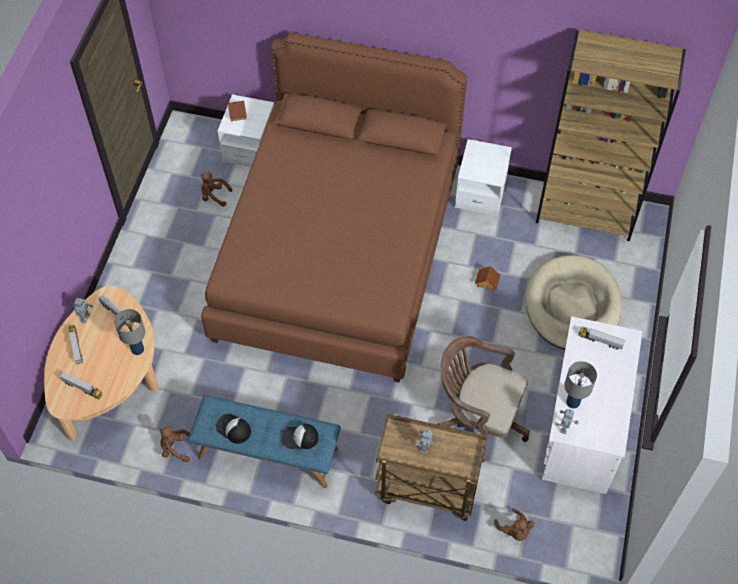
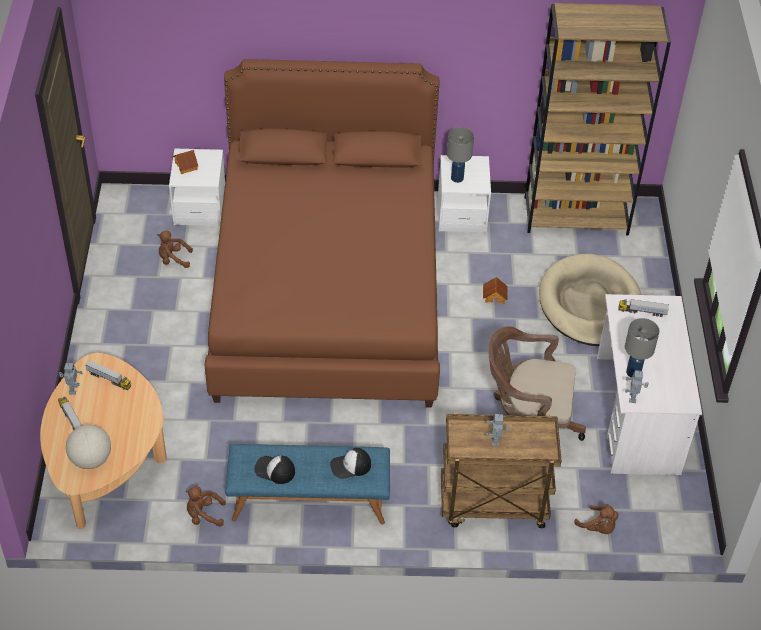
camera: 15 degrees left, 10 degrees down
toy truck [60,371,102,399] -> globe [66,425,111,469]
grey table lamp [114,309,145,355] -> grey table lamp moved to [447,127,474,183]

